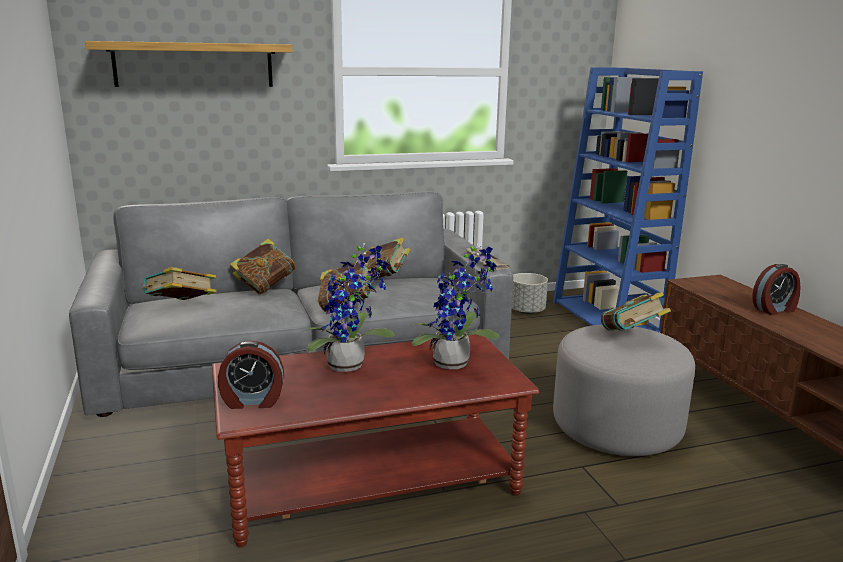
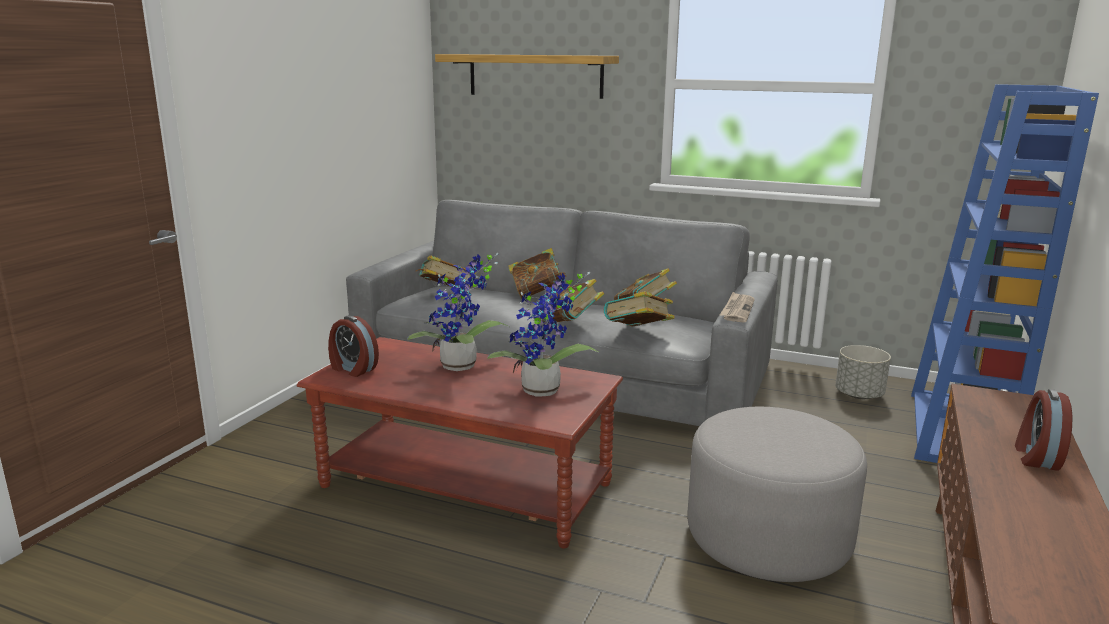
camera: 40 degrees right, 0 degrees up
book [601,292,671,331] -> book moved to [604,291,675,327]
alarm clock [752,264,801,315] -> alarm clock turned 90 degrees clockwise [1015,389,1073,471]

